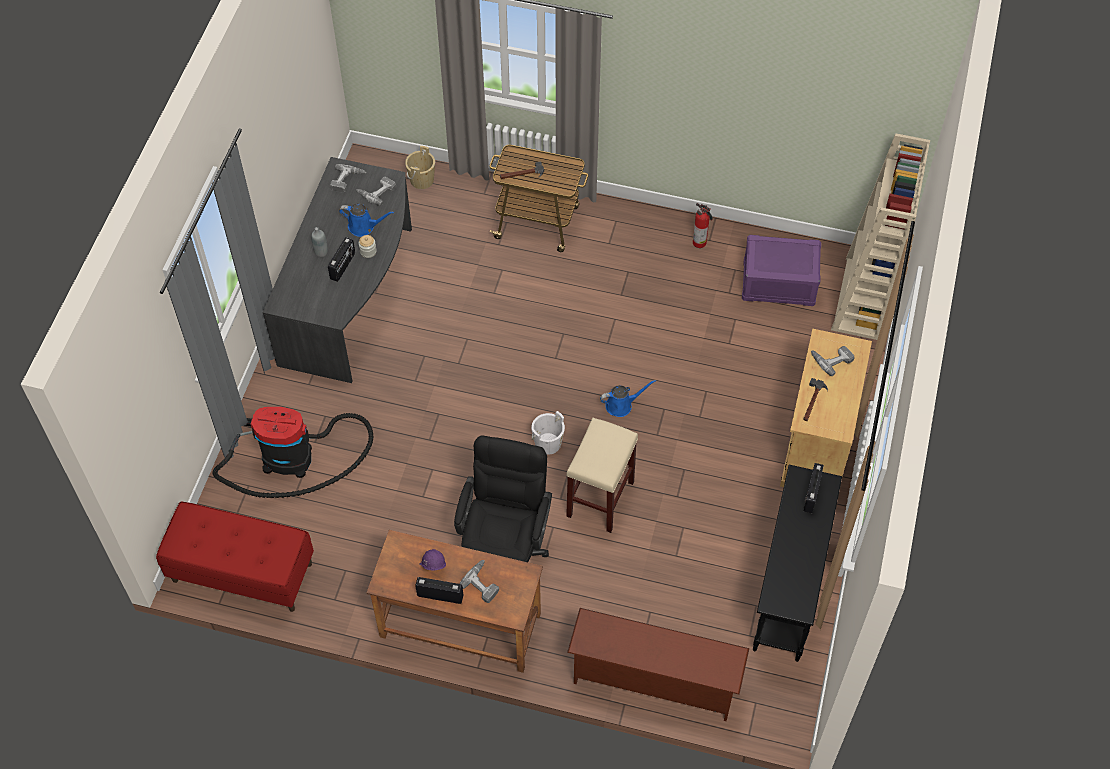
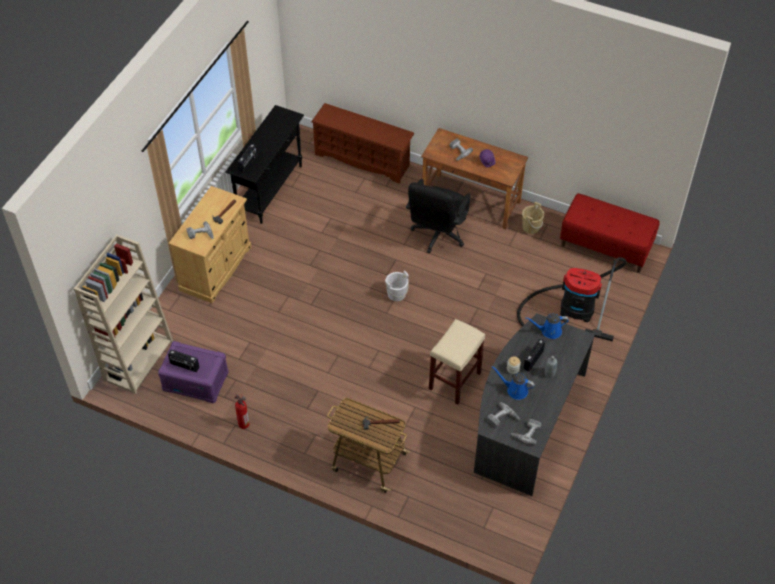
camera: 170 degrees left, 5 degrees down
beige bucket [405,146,435,189] -> beige bucket moved to [522,202,544,234]
radio [415,577,463,604] -> radio moved to [168,350,199,372]
beige stool [566,418,638,533] -> beige stool moved to [429,319,485,405]
blue watering can [600,380,656,417] -> blue watering can moved to [525,314,569,339]

